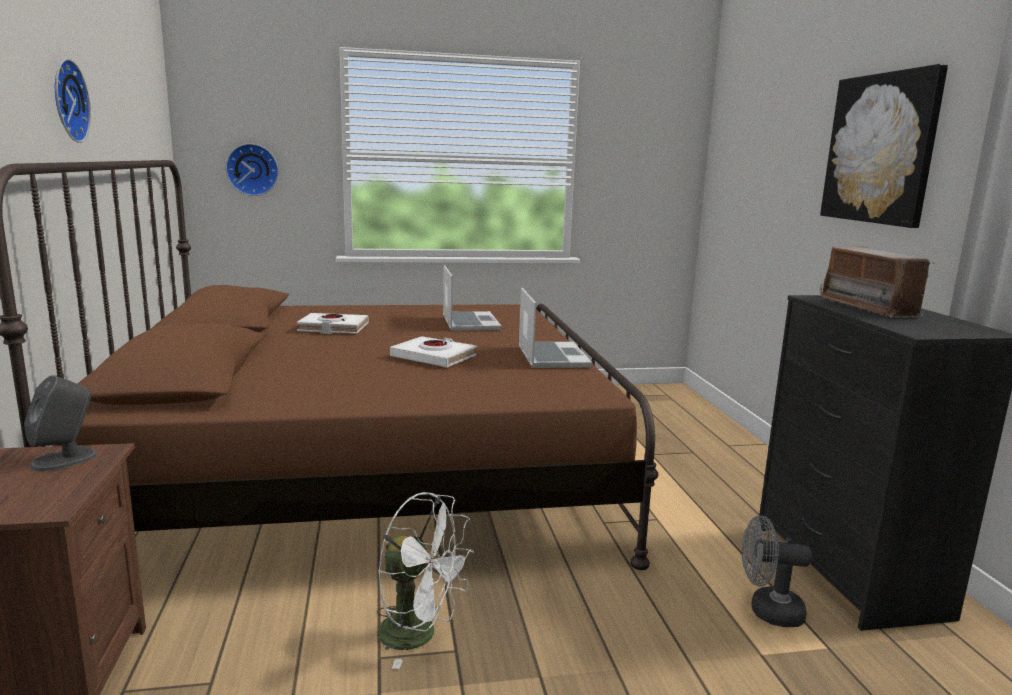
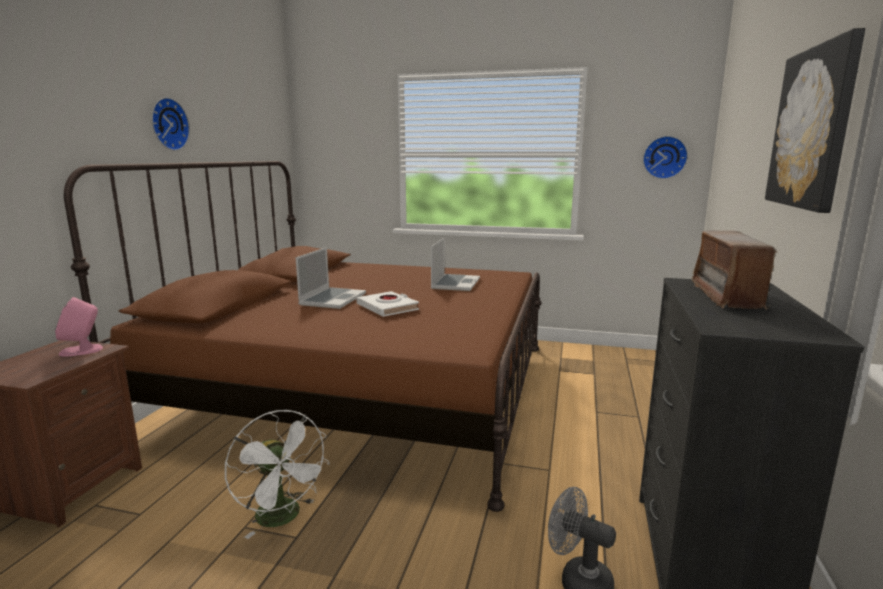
camera: 25 degrees right, 0 degrees up
grey speaker [24,375,97,472] -> pink speaker [55,297,103,357]
wall clock [225,143,279,196] -> wall clock moved to [643,136,688,179]
white book [297,313,368,334] -> none
laptop [519,288,592,368] -> laptop moved to [296,247,366,309]

